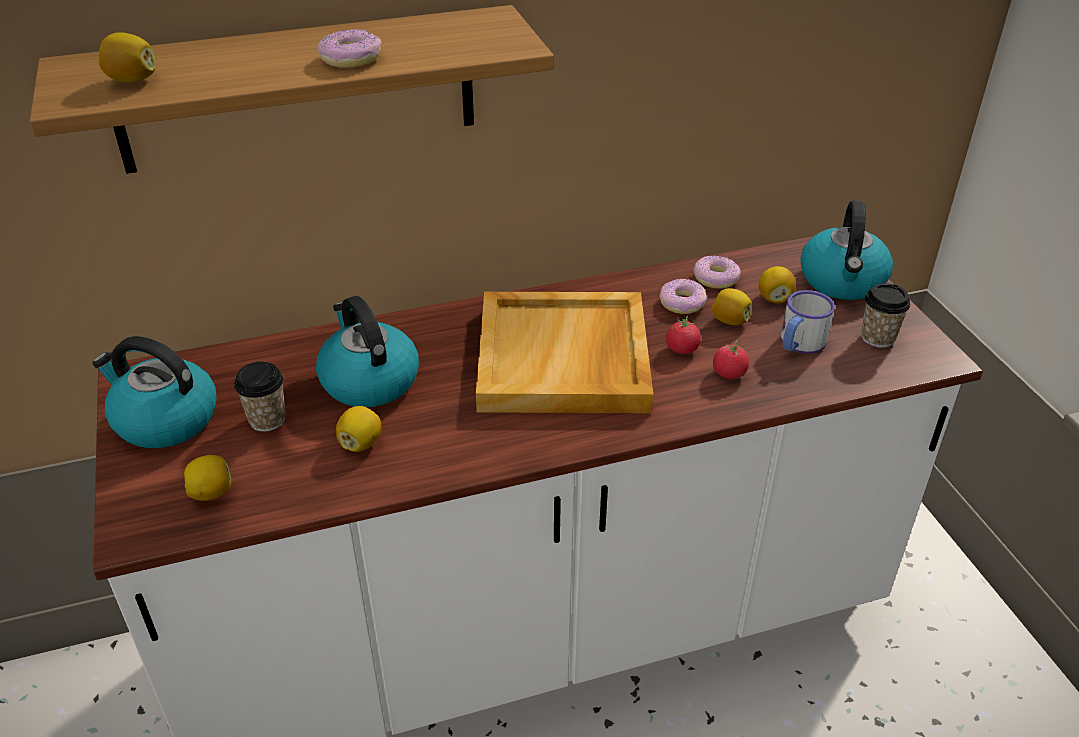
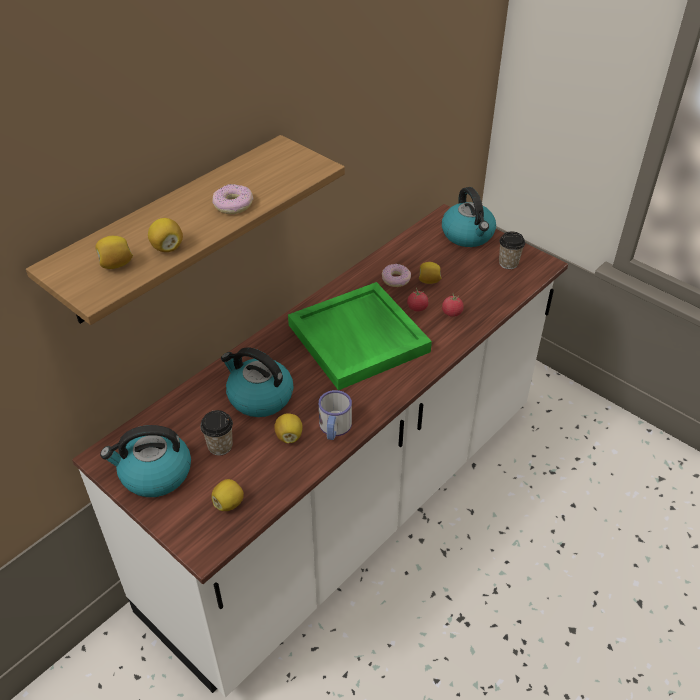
camera: 30 degrees left, 5 degrees up
beige tray [476,292,653,413] -> green tray [288,282,432,390]
donut [693,255,741,289] -> none
lemon [759,266,796,304] -> lemon moved to [148,218,183,252]
mug [781,290,835,354] -> mug moved to [319,390,352,440]

